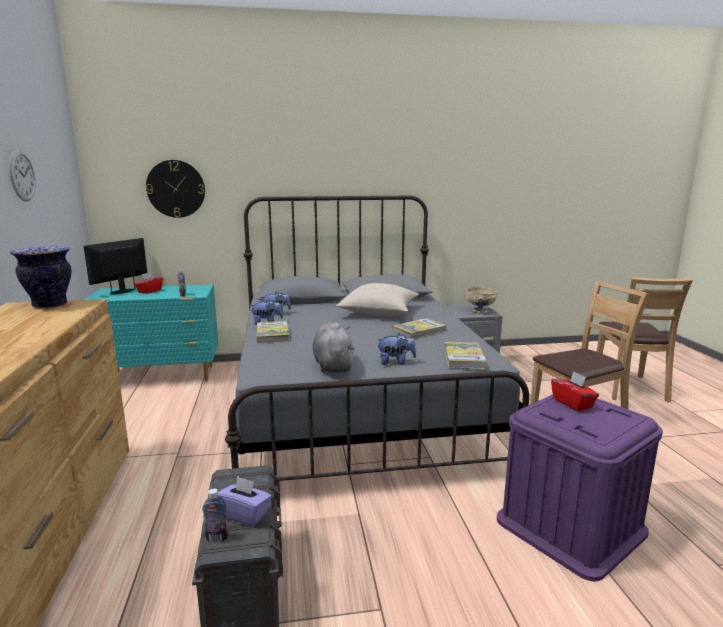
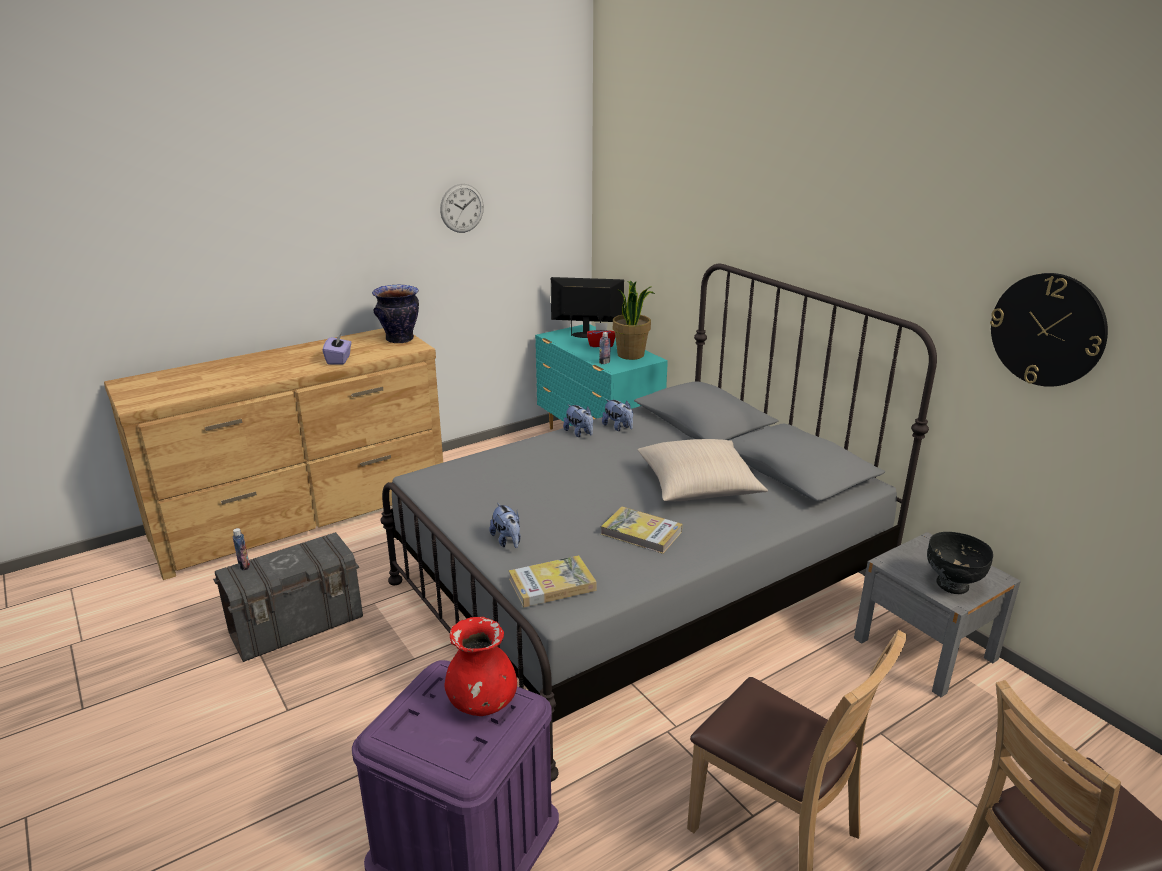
camera: 65 degrees right, 10 degrees up
wall clock [146,160,205,218] -> wall clock moved to [990,273,1108,387]
purple tissue box [218,476,272,526] -> purple tissue box moved to [322,334,352,365]
book [257,321,290,343] -> none
grey plush toy [313,323,354,373] -> none
beige bowl [466,287,498,313] -> black bowl [927,532,993,594]
red tissue box [551,371,599,411] -> red vase [444,617,517,716]
none -> potted plant [613,280,655,360]

